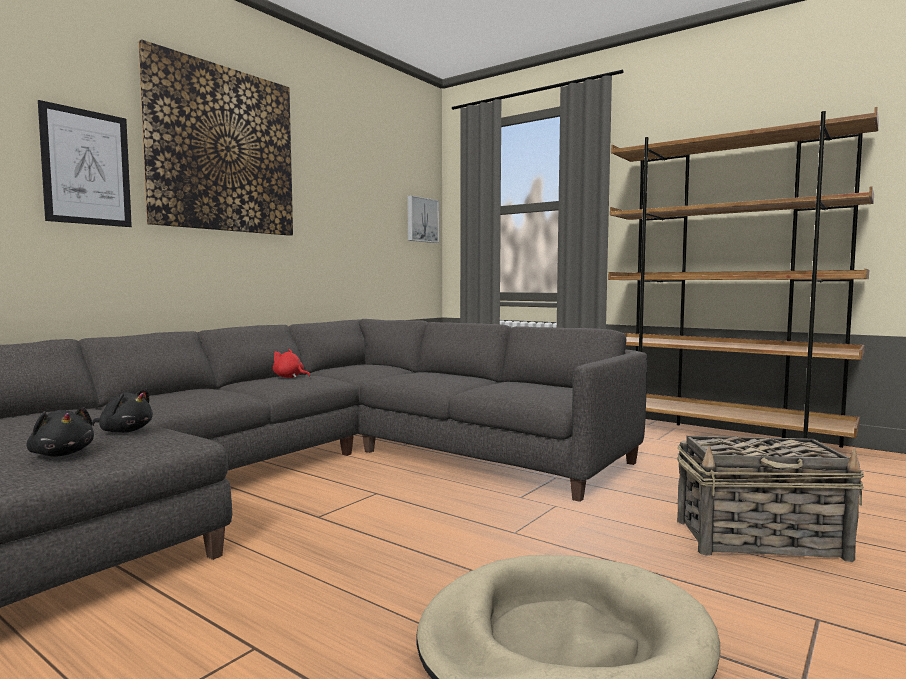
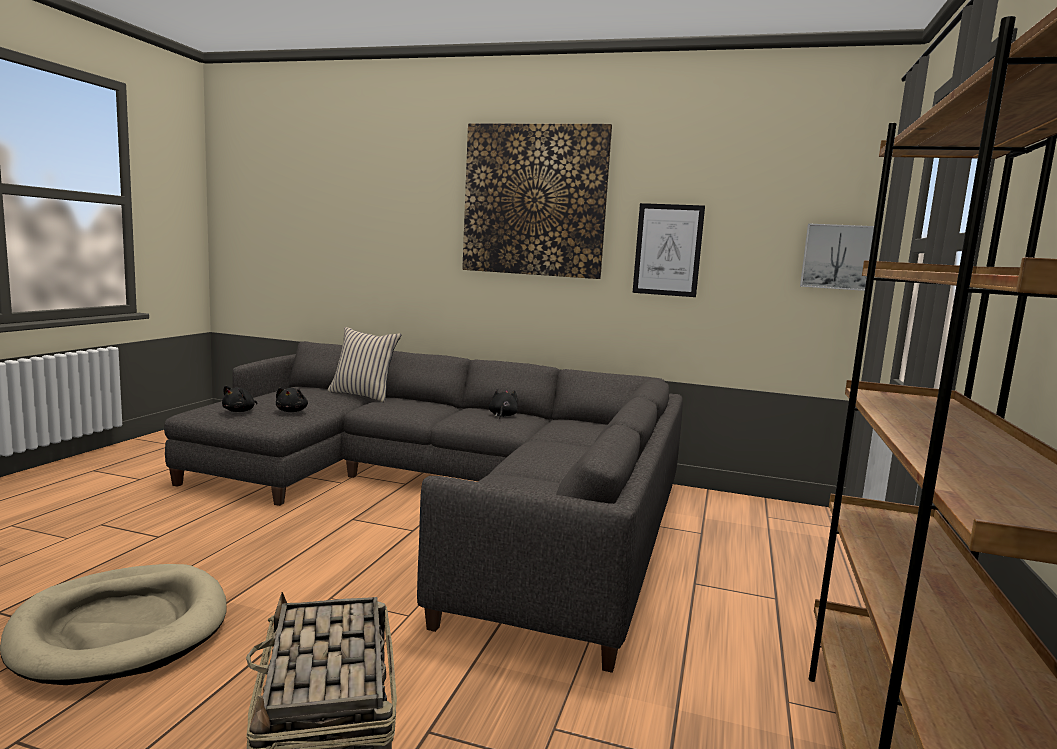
camera: 70 degrees right, 5 degrees up
picture [38,100,132,227] -> picture moved to [633,203,705,297]
red plush toy [273,349,310,378] -> black plush toy [489,389,518,419]
none -> beige pillow [327,327,402,402]

